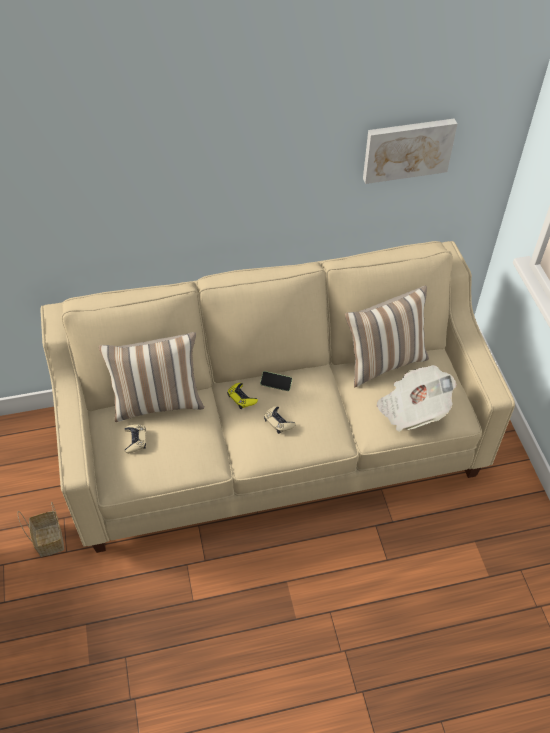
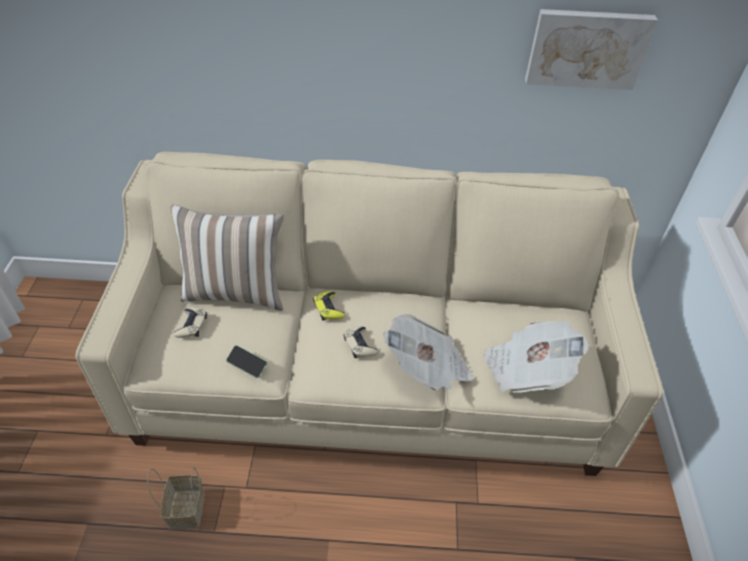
camera: 15 degrees right, 5 degrees down
basket [17,502,64,557] -> basket moved to [147,467,204,529]
phone [260,371,292,391] -> phone moved to [226,345,268,378]
pillow [345,286,429,387] -> none
none -> newspaper [383,314,474,391]

